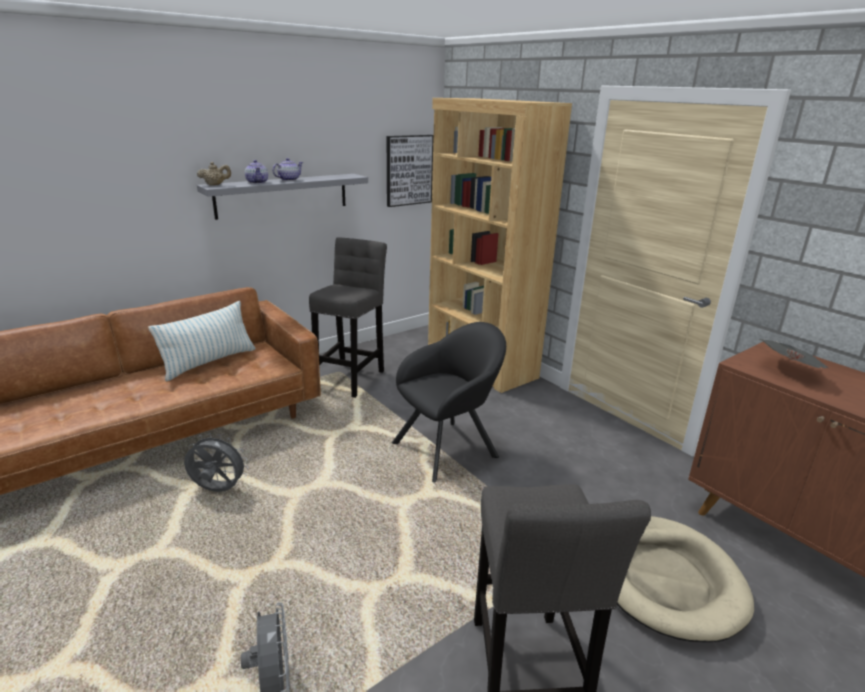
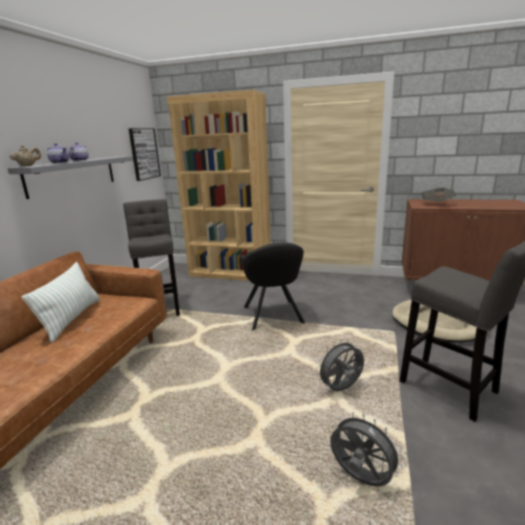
camera: 35 degrees left, 5 degrees down
grey fan [184,433,249,492] -> grey fan moved to [316,339,364,391]
black armchair [392,322,506,483] -> black armchair turned 150 degrees clockwise [239,242,305,330]

